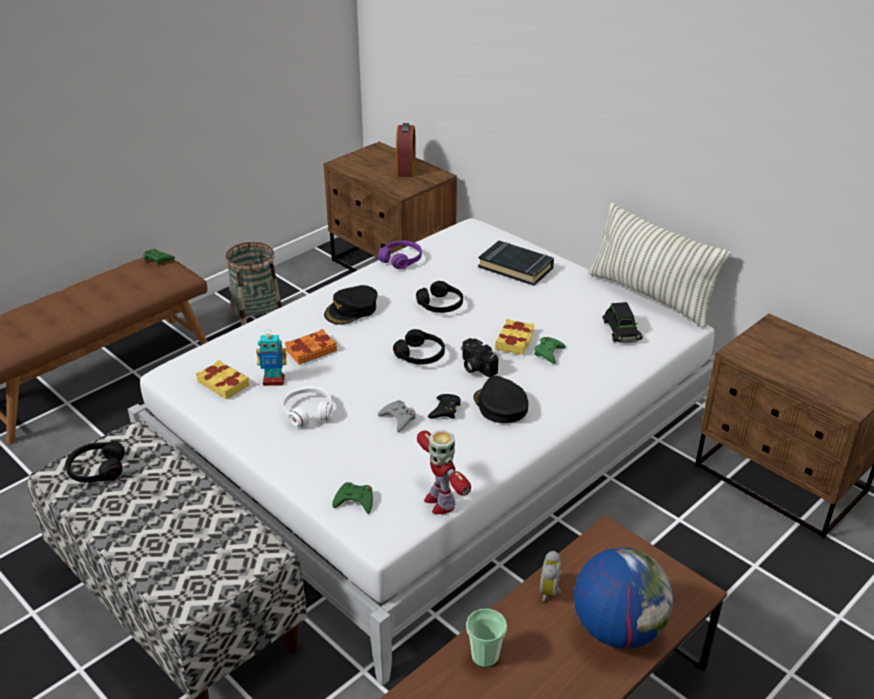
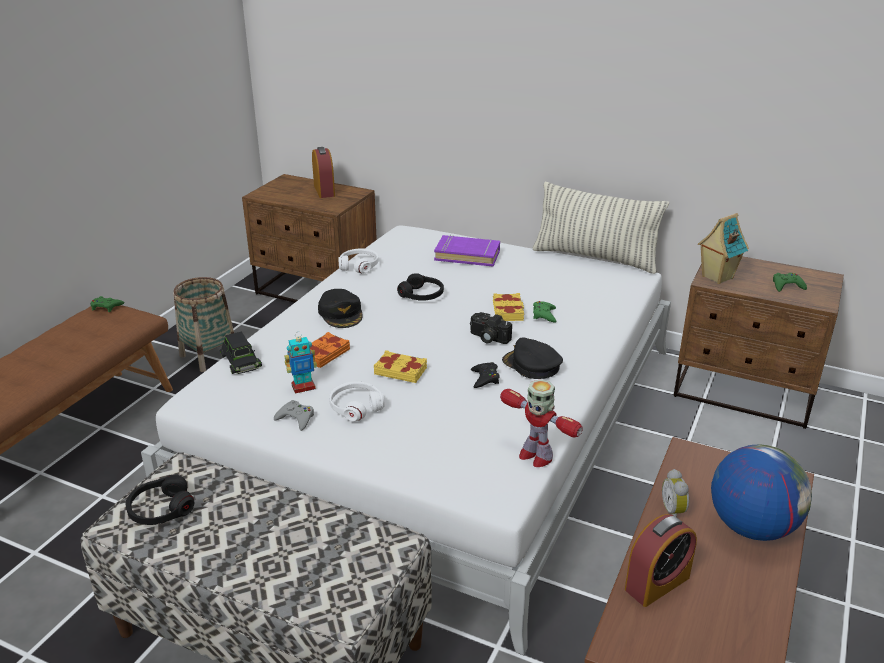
camera: 20 degrees left, 5 degrees down
yellow book [196,360,249,400] -> yellow book moved to [373,350,427,383]
black cap [324,285,377,325] -> black cap turned 45 degrees counterclockwise [318,289,363,328]
green game controller [332,482,373,514] -> green game controller moved to [773,273,807,292]
purple headphones [378,241,422,269] -> white headphones [338,248,378,274]
grey game controller [378,400,416,432] -> grey game controller moved to [274,400,314,431]
black headphones [393,329,445,365] -> none
cup [466,609,507,668] -> alarm clock [625,514,697,607]
black book [478,241,554,286] -> purple book [434,235,500,267]
black toy car [602,302,643,343] -> black toy car moved to [220,332,262,374]
none -> toy house [698,213,749,284]

